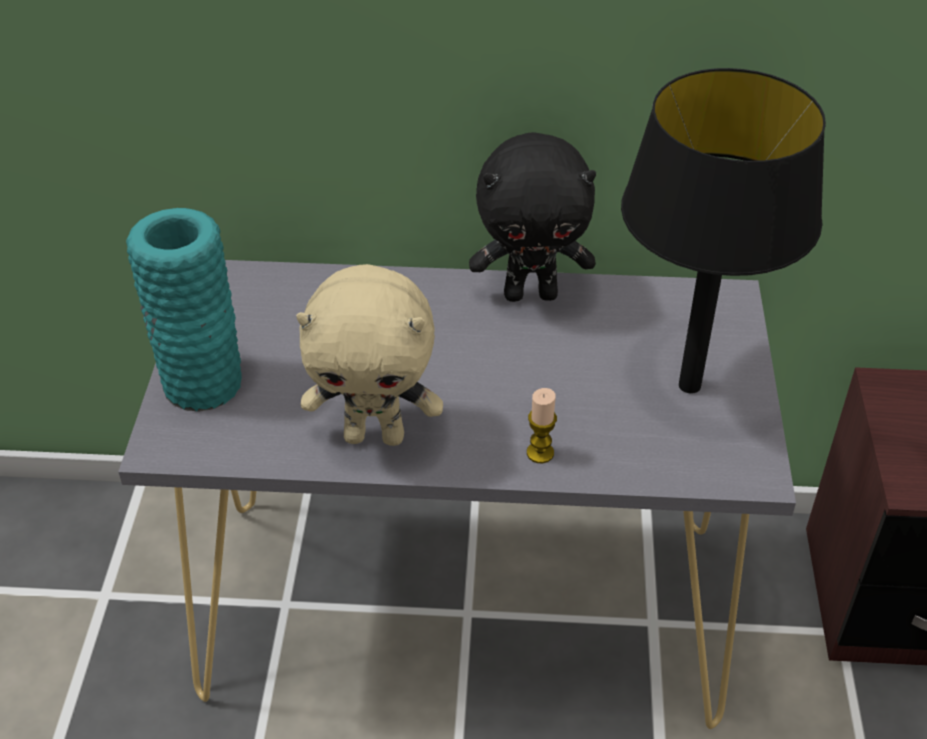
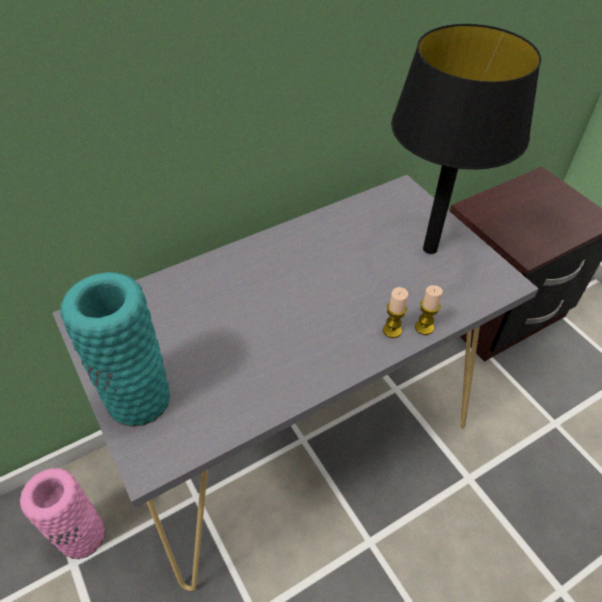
camera: 35 degrees left, 5 degrees up
beige plush toy [296,264,443,446] -> none
black plush toy [469,132,596,302] -> none
none -> pink vase [20,468,105,559]
none -> candle [415,285,443,335]

